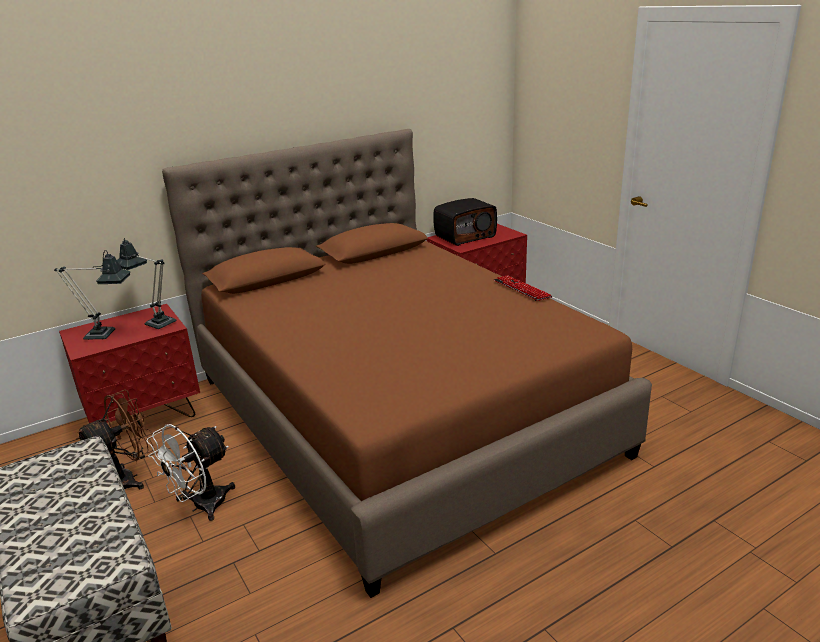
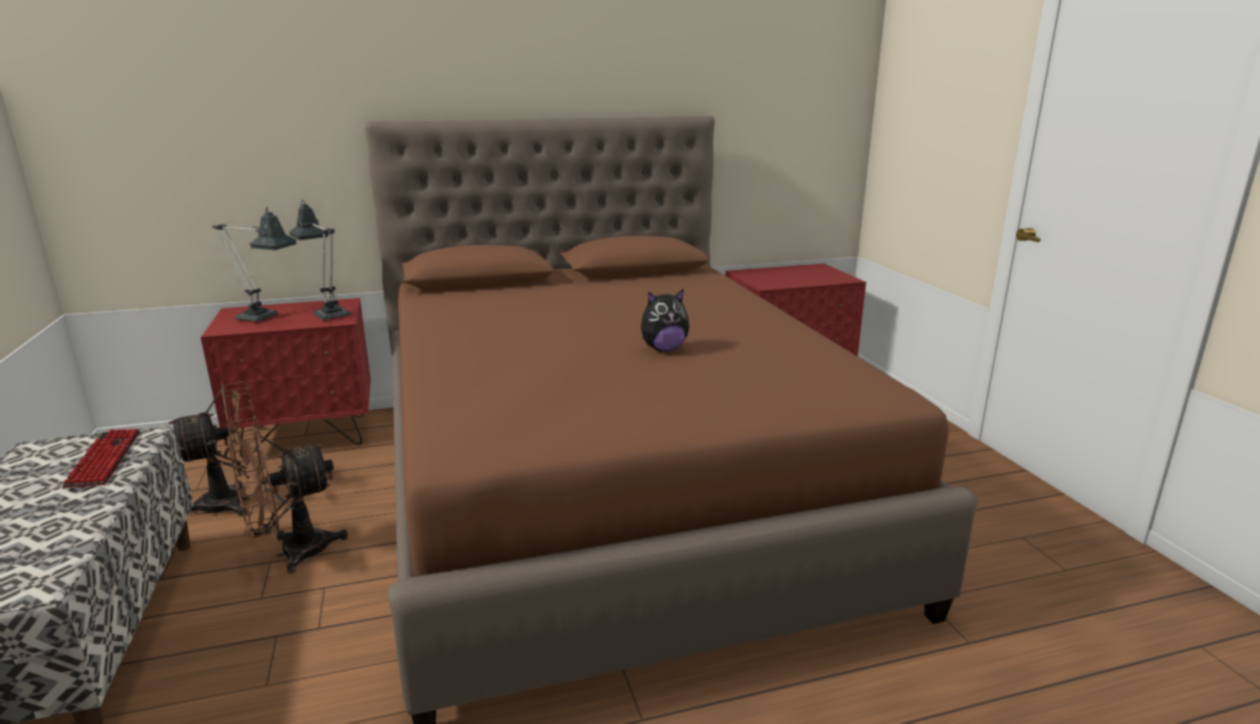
camera: 15 degrees right, 5 degrees down
white fan [146,424,235,521] -> brown fan [227,428,348,574]
radio [433,198,497,246] -> none
keyboard [493,275,553,301] -> keyboard moved to [62,429,140,487]
none -> plush toy [641,289,689,351]

